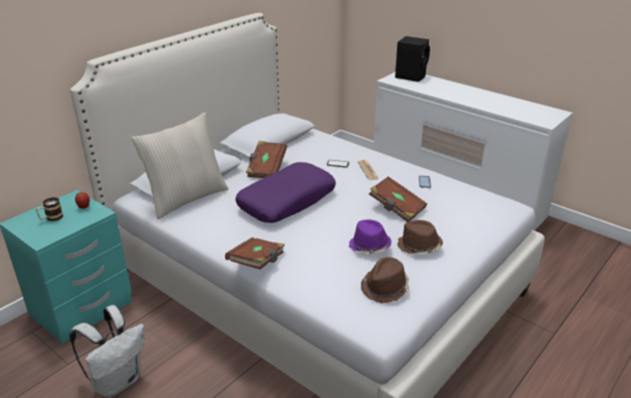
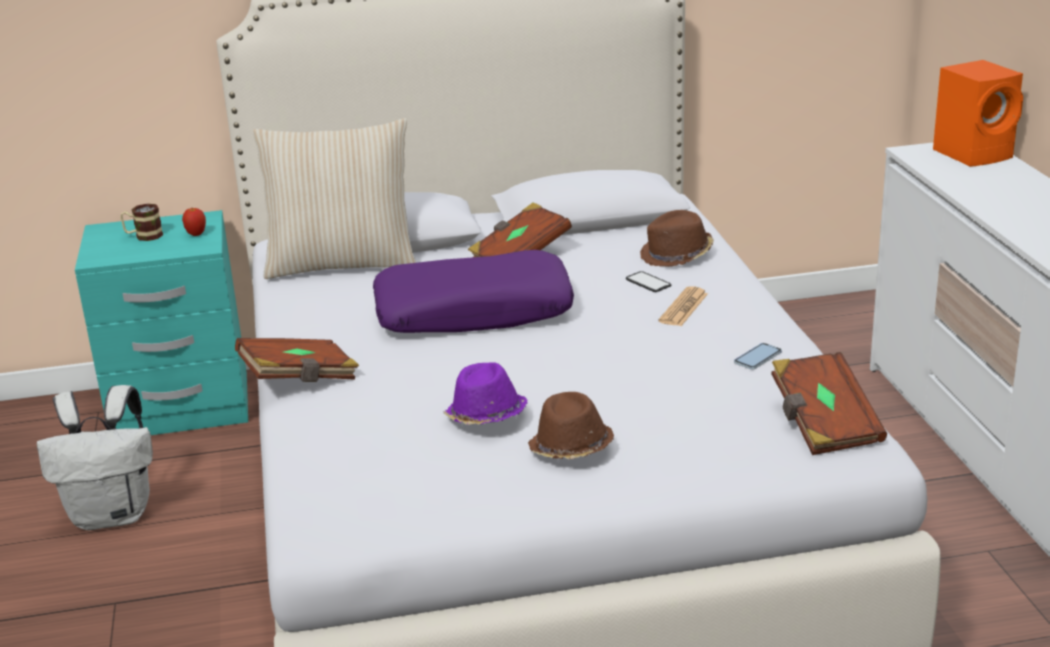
camera: 40 degrees right, 5 degrees down
brown hat [361,257,409,303] -> brown hat moved to [640,210,714,267]
brown book [369,177,427,222] -> brown book moved to [771,352,887,455]
black speaker [395,36,430,82] -> orange speaker [933,60,1023,167]

